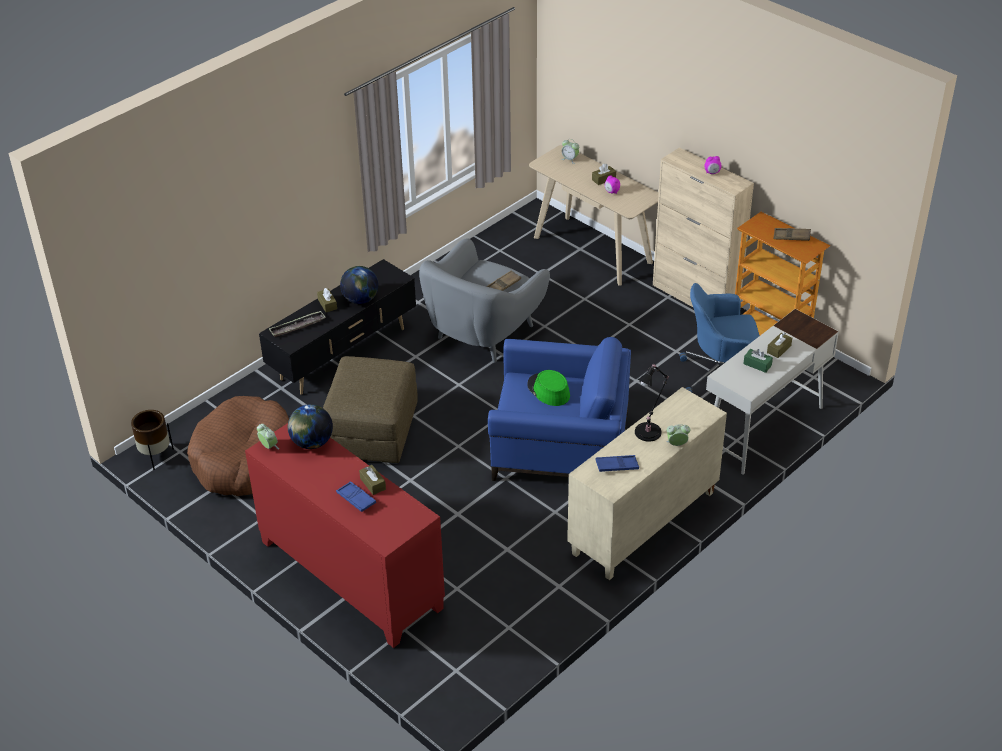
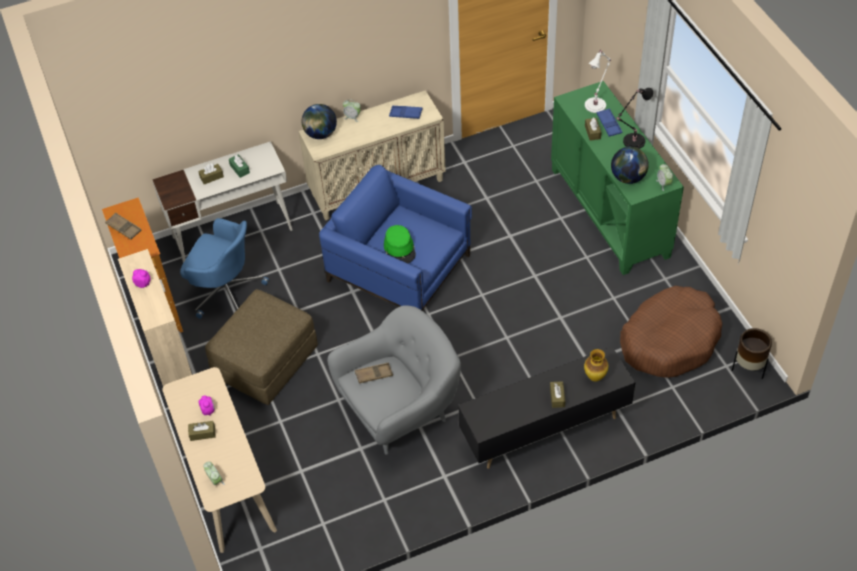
camera: 155 degrees left, 10 degrees up
red cabinet [245,423,445,648] -> green cabinet [551,81,684,275]
tray [269,311,326,337] -> vase [584,349,608,382]
brown ottoman [323,356,418,463] -> brown ottoman moved to [205,289,318,405]
globe [340,266,379,304] -> globe moved to [302,104,337,139]
black table lamp [635,363,669,442] -> black table lamp moved to [617,88,653,149]
none -> white table lamp [585,49,611,113]

